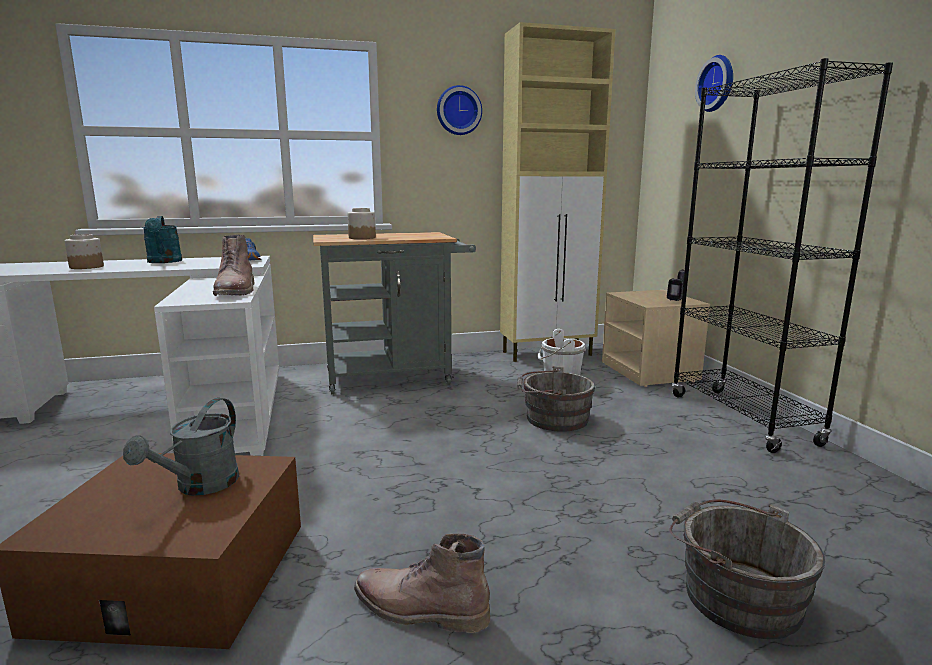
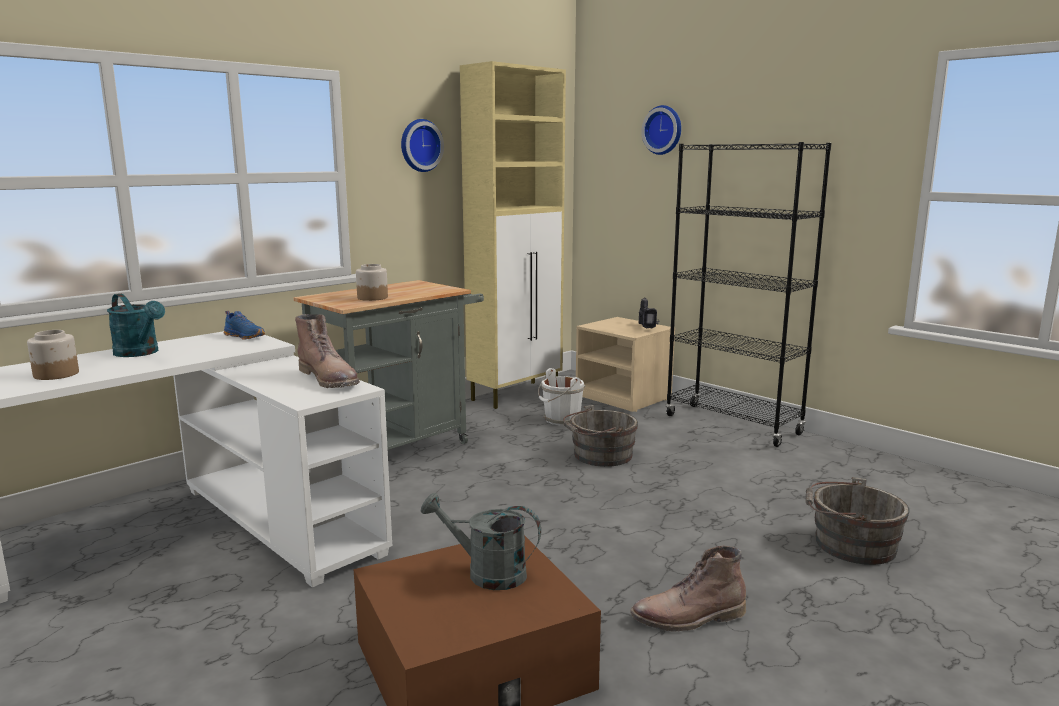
camera: 30 degrees left, 0 degrees up
grey watering can [123,398,239,495] -> grey watering can turned 120 degrees clockwise [421,493,541,590]

